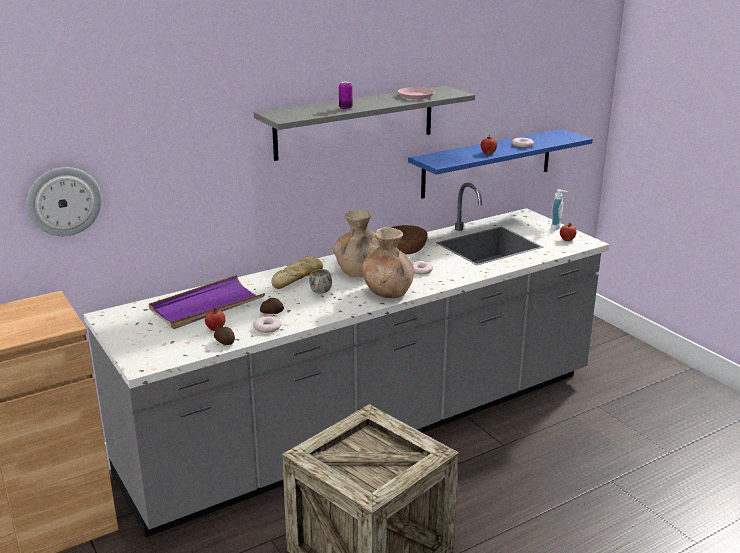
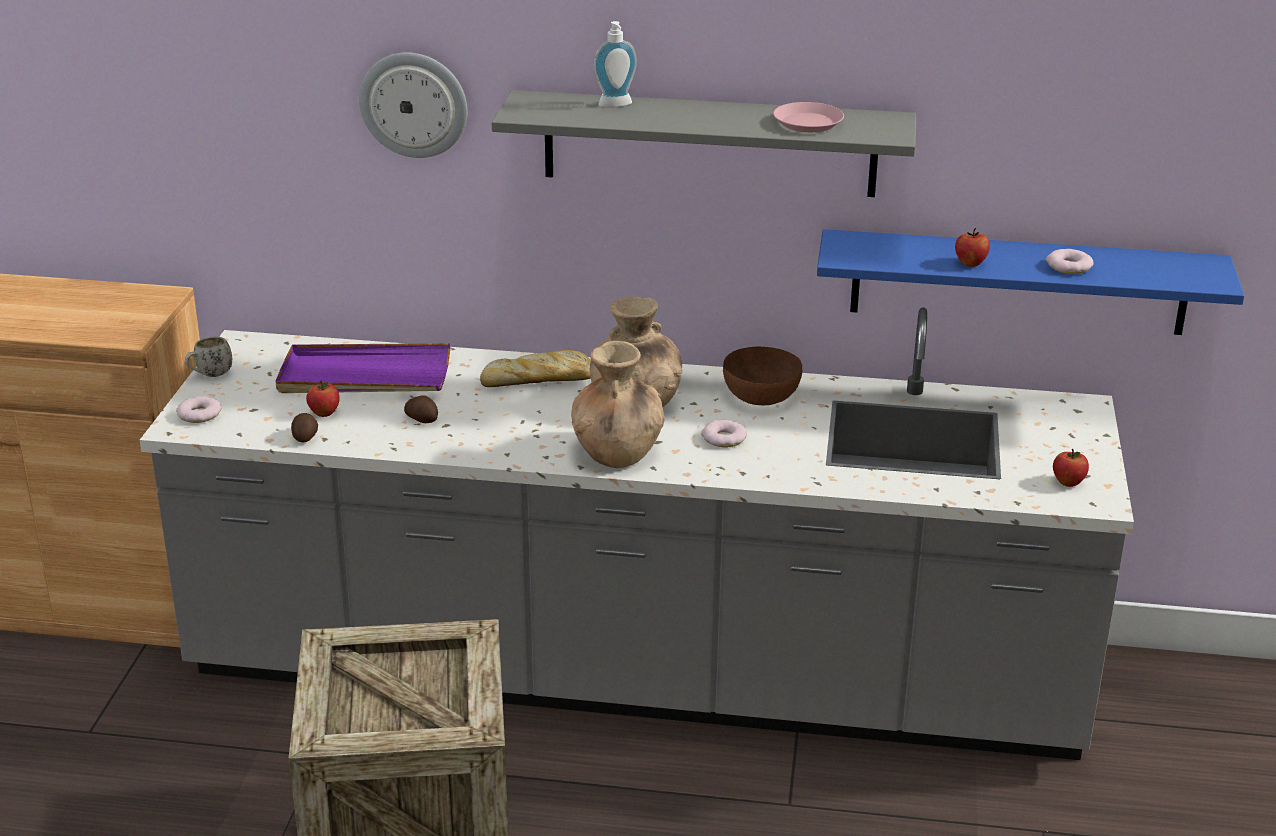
camera: 40 degrees right, 5 degrees up
wall clock [27,167,102,236] -> wall clock moved to [359,52,467,158]
donut [253,316,282,333] -> donut moved to [176,396,222,423]
white mug [309,269,332,294] -> white mug moved to [184,337,232,377]
can [339,81,353,110] -> none
soap dispenser [551,189,568,231] -> soap dispenser moved to [594,21,637,108]

